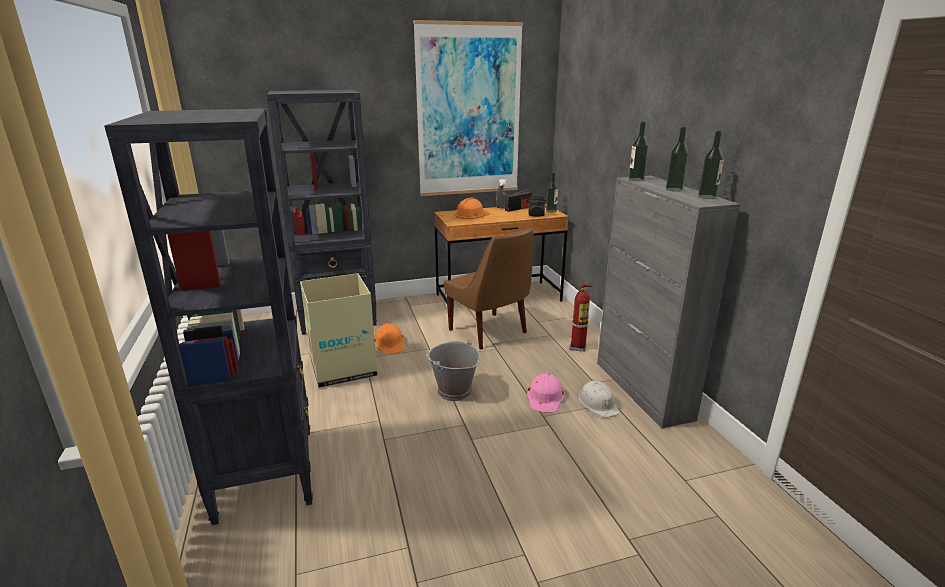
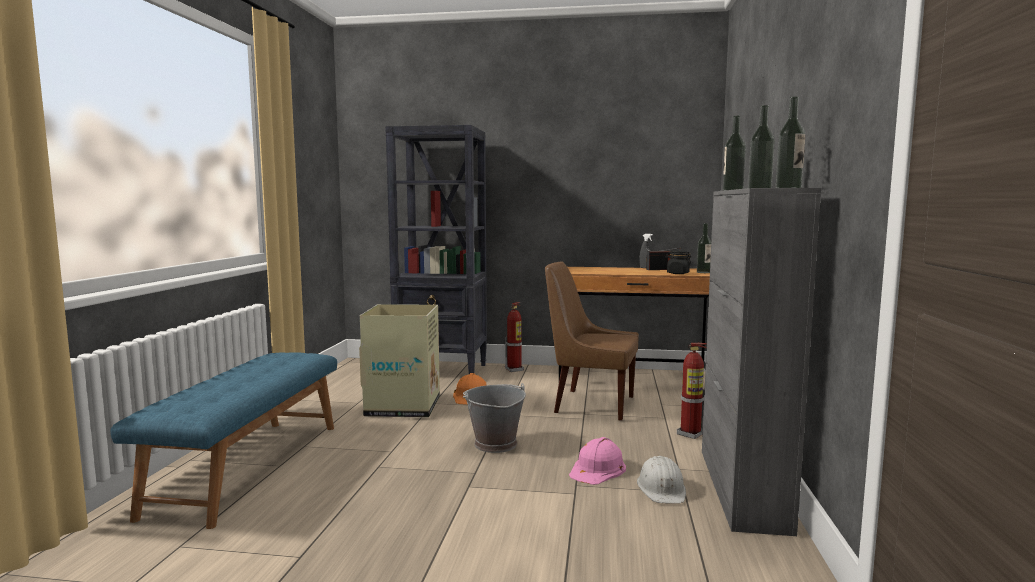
camera: 25 degrees right, 15 degrees down
black bookcase [104,108,313,525] -> blue bench [110,352,337,529]
picture [413,20,523,196] -> none
brown chair [444,228,533,350] -> brown chair turned 120 degrees clockwise [545,262,639,421]
orange hard hat [455,198,491,219] -> none
none -> fire extinguisher [505,302,524,372]

